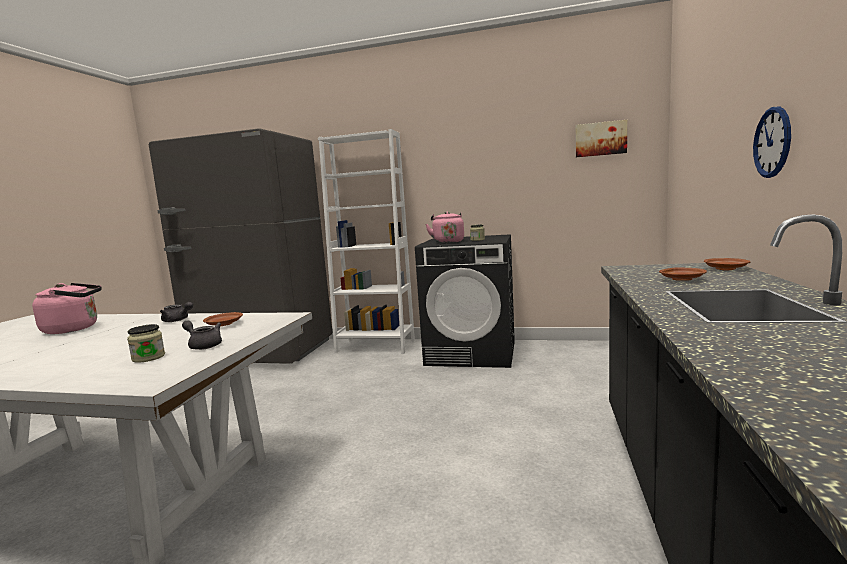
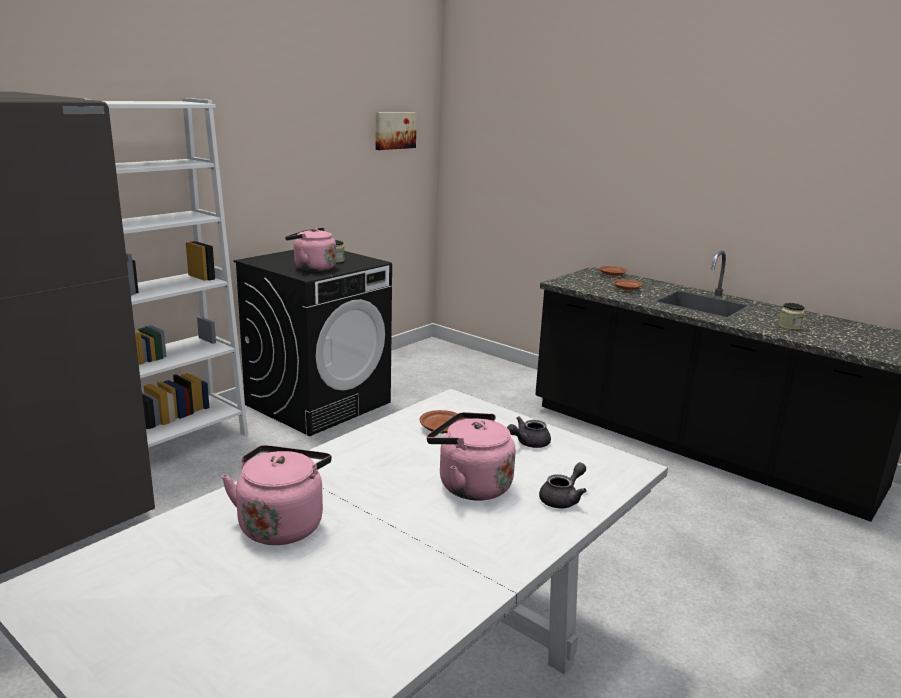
camera: 65 degrees left, 10 degrees up
jar [127,324,165,363] -> jar moved to [778,303,804,330]
grey teapot [160,302,193,322] -> grey teapot moved to [539,463,586,508]
wall clock [753,107,791,178] -> none
none -> pink kettle [427,412,515,501]

